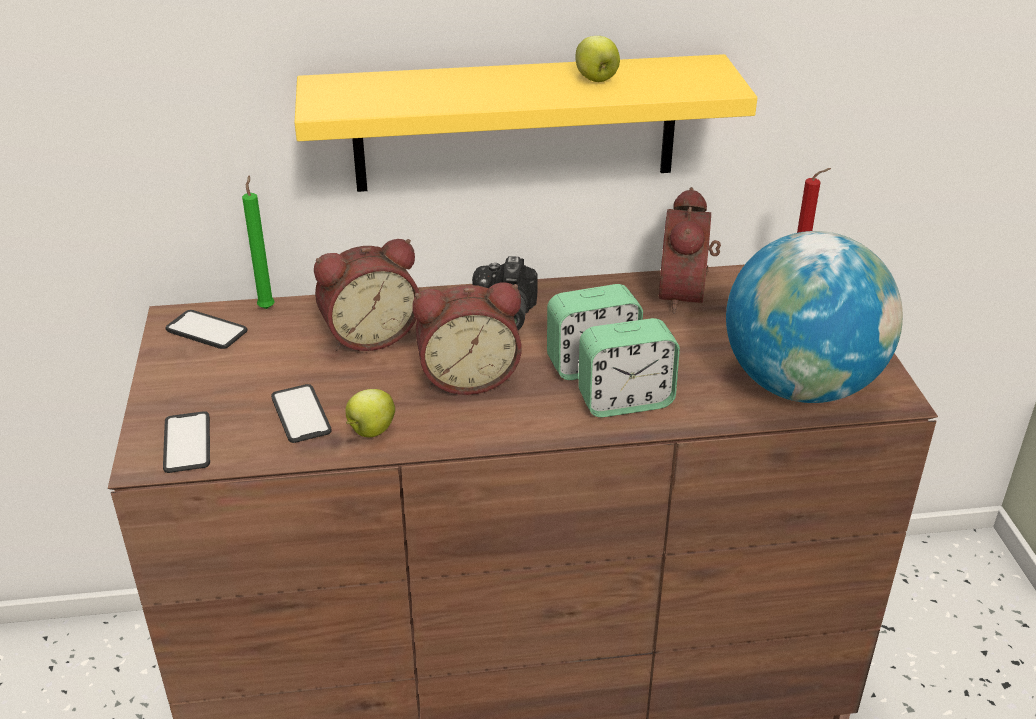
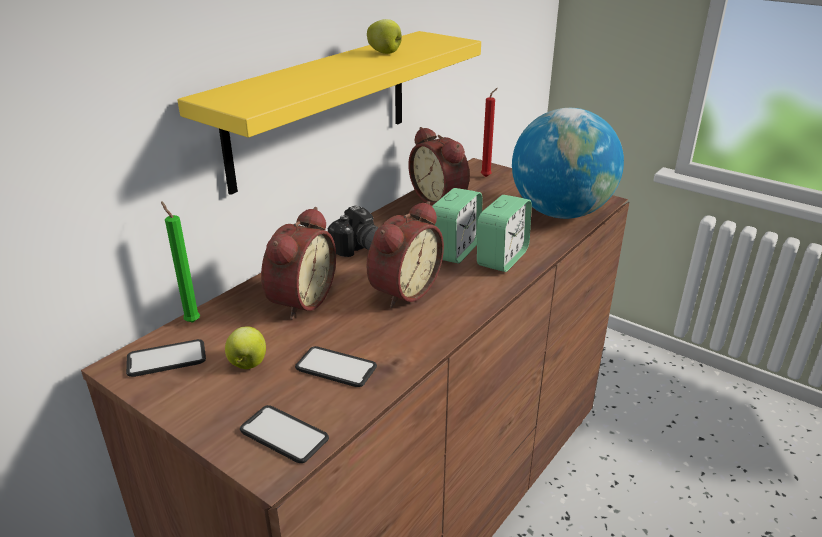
camera: 45 degrees left, 5 degrees down
apple [345,389,395,437] -> apple moved to [225,327,266,369]

